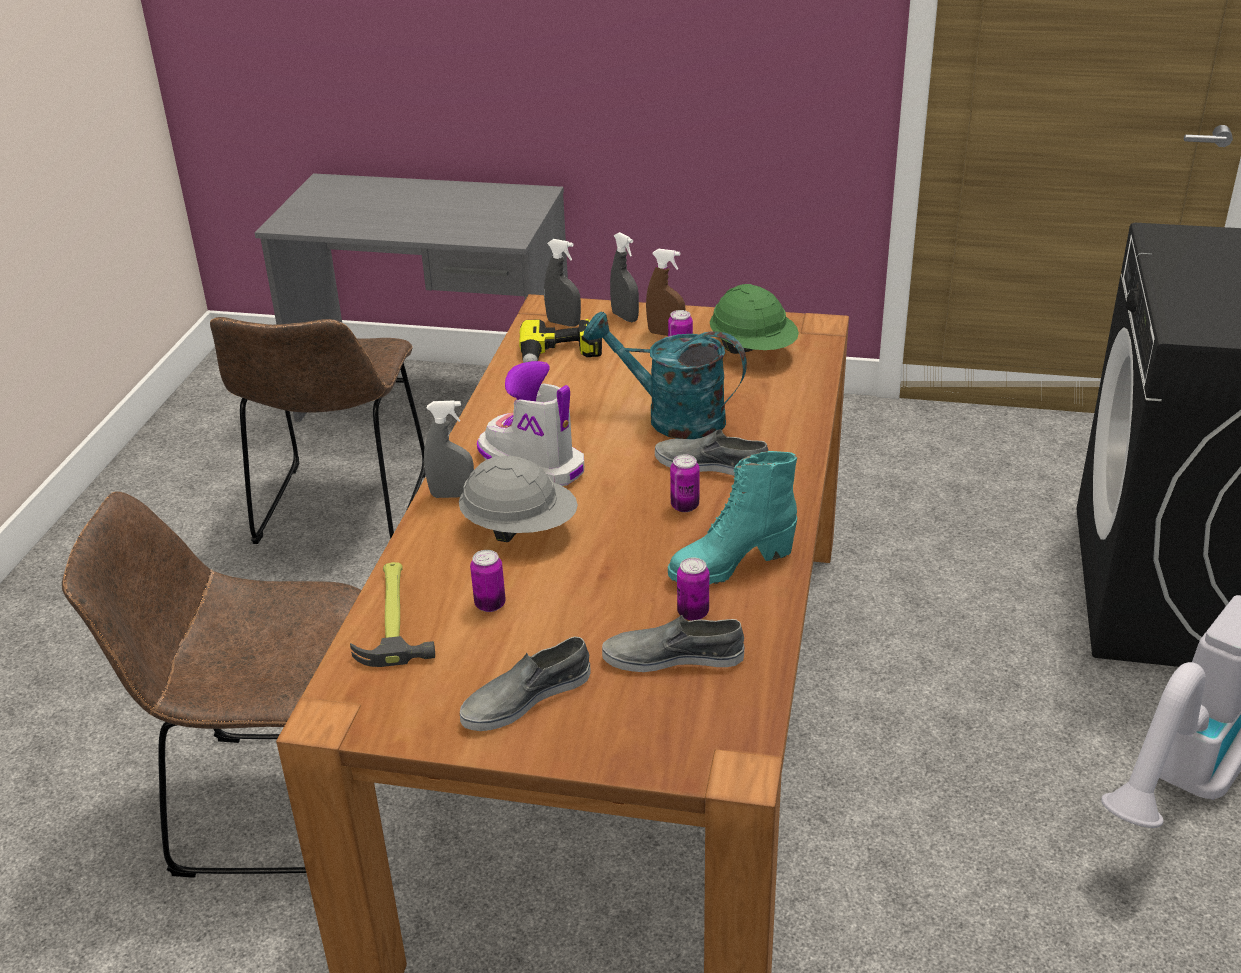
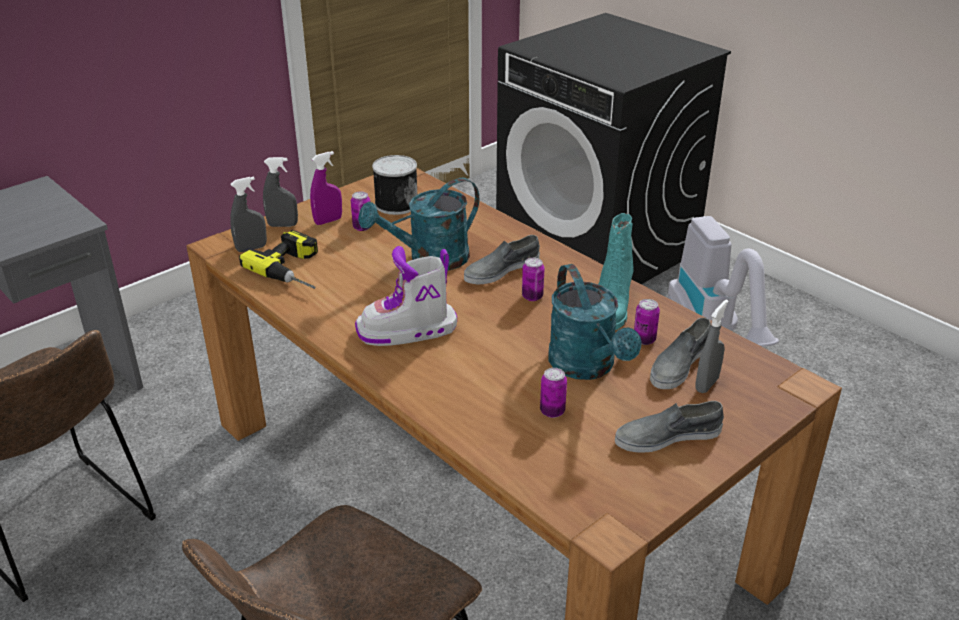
camera: 55 degrees left, 0 degrees up
hammer [350,562,435,667] -> none
grey spray bottle [424,400,474,498] -> grey spray bottle moved to [696,300,729,393]
grey hard hat [459,456,578,542] -> none
grey shoe [460,636,591,731] -> grey shoe turned 75 degrees clockwise [615,401,724,453]
brown spray bottle [646,249,685,336] -> purple spray bottle [310,151,342,225]
green hard hat [710,284,799,354] -> can [372,155,417,215]
none -> turquoise watering can [548,264,641,380]

